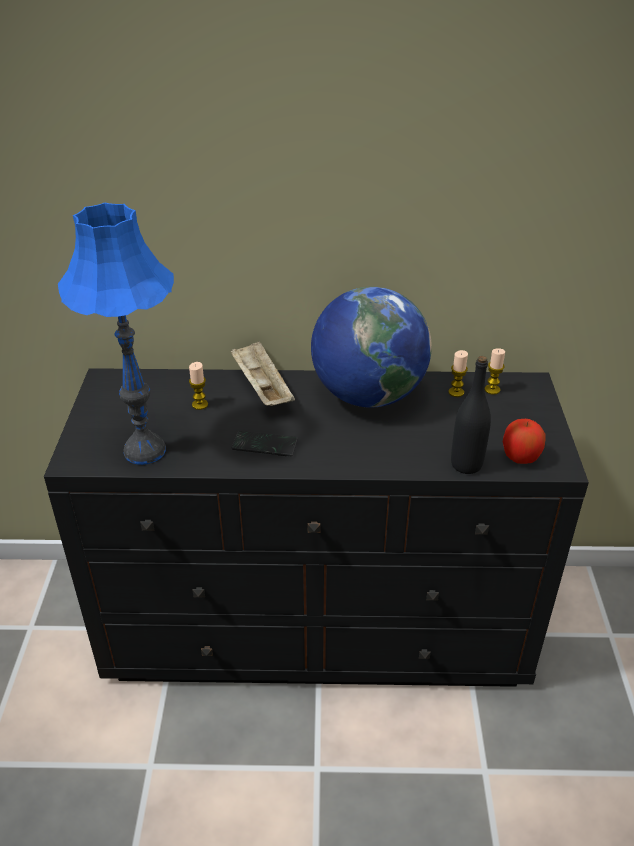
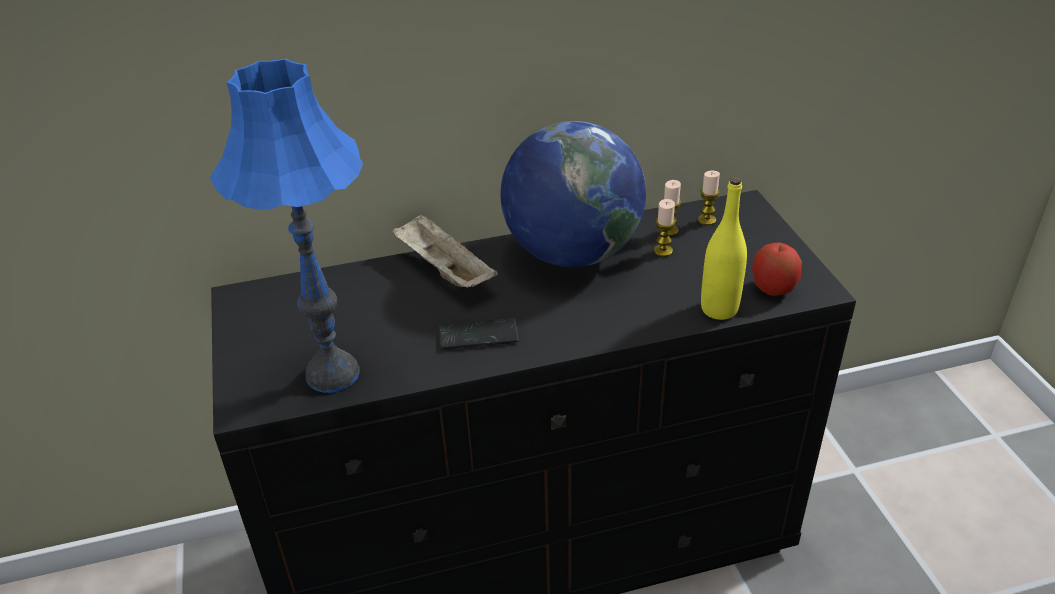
camera: 15 degrees left, 0 degrees up
candle [189,362,208,410] -> candle moved to [654,199,675,257]
black bottle [451,356,491,474] -> yellow bottle [701,177,747,320]

